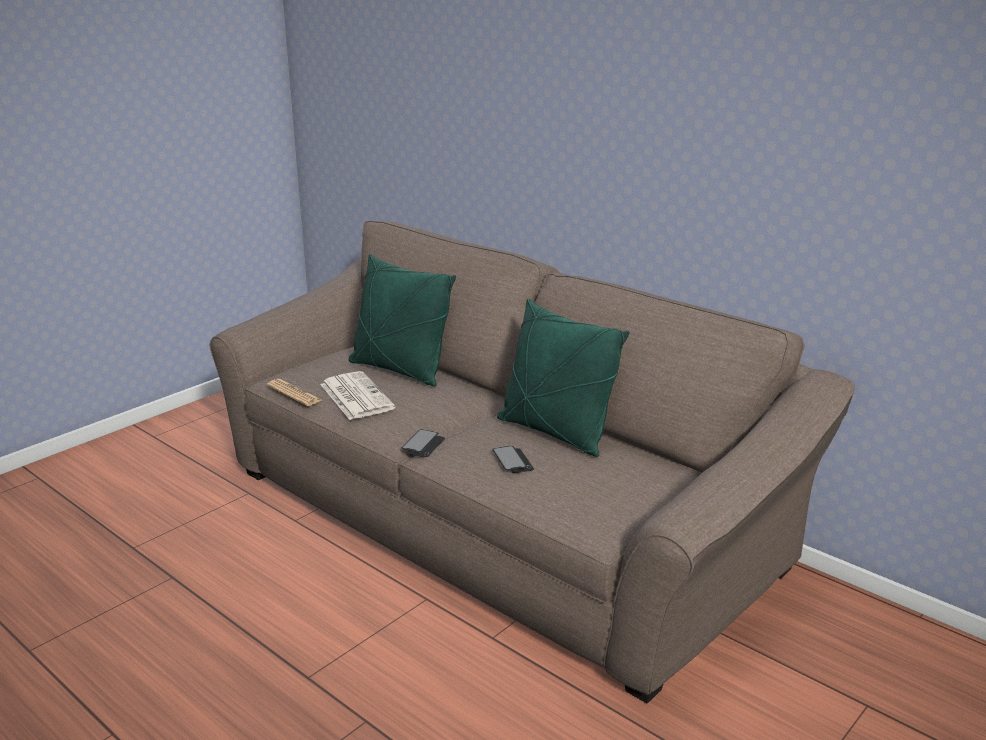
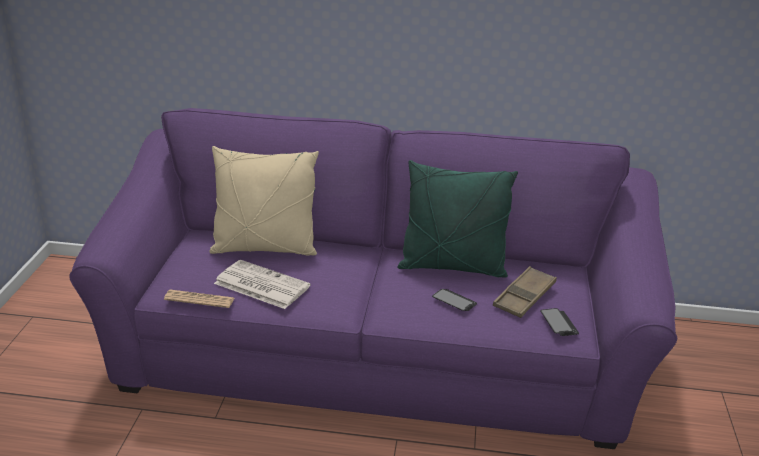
camera: 35 degrees left, 5 degrees up
brown sofa [210,221,854,703] -> purple sofa [69,108,677,449]
green pillow [349,254,456,386] -> beige pillow [209,146,319,256]
phone [402,429,445,457] -> phone moved to [540,308,579,336]
none -> brown tray [493,266,557,318]

